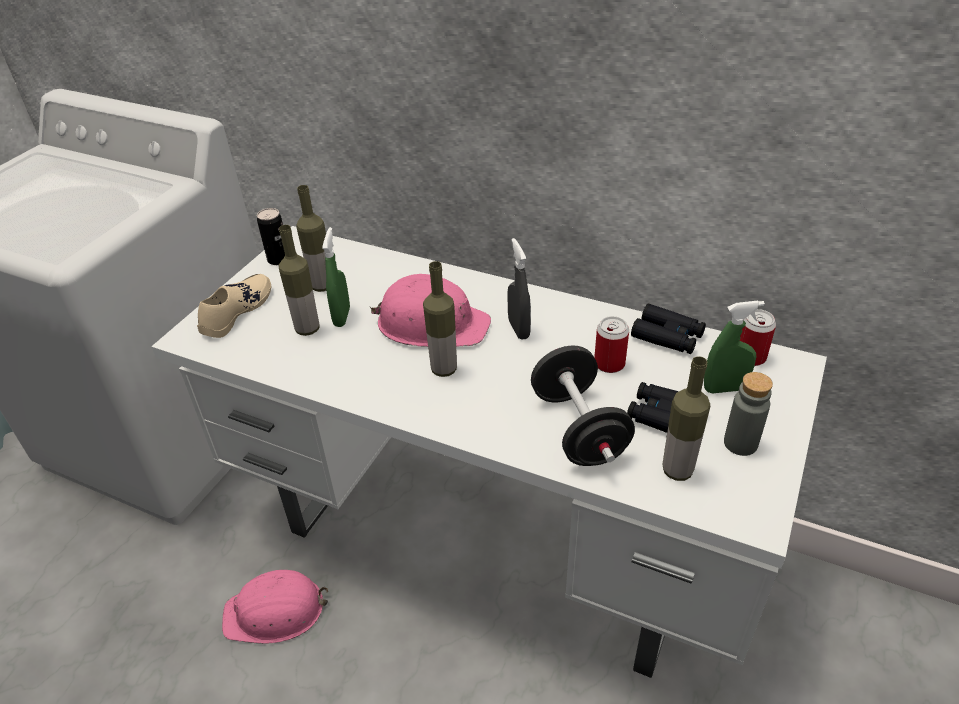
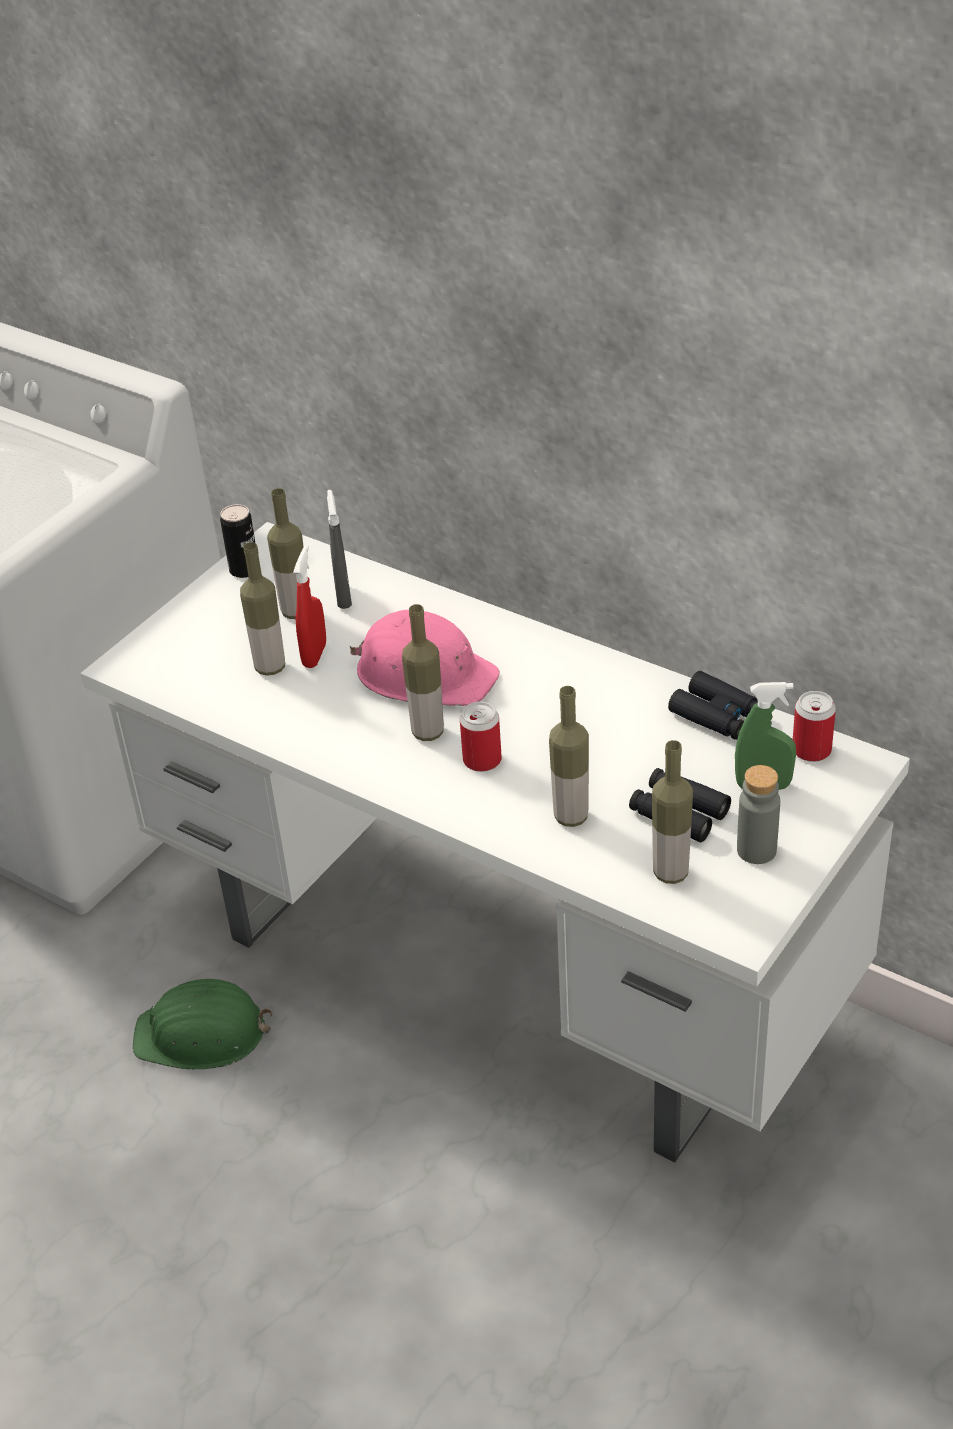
camera: 10 degrees right, 0 degrees up
beige shoe [197,274,271,338] -> none
pink hard hat [222,570,328,644] -> green hard hat [133,979,272,1069]
green spray bottle [322,227,350,327] -> red spray bottle [293,545,326,668]
grey spray bottle [507,238,531,340] -> grey spray bottle moved to [327,490,352,609]
black dumbbell [531,346,635,466] -> bottle [549,686,589,827]
can [594,316,629,373] -> can moved to [460,702,502,772]

